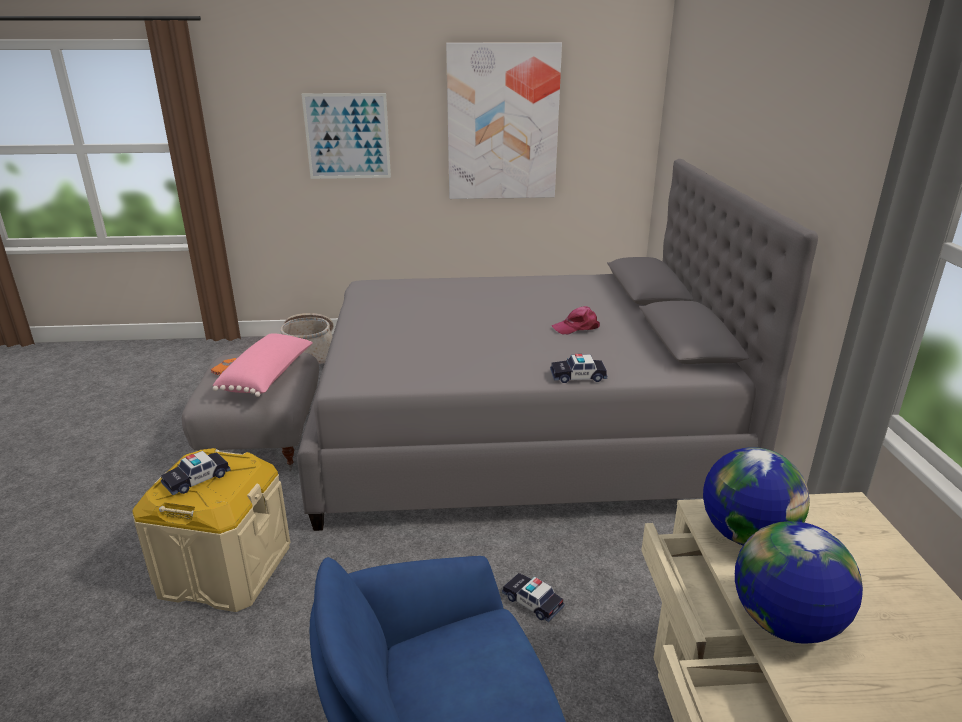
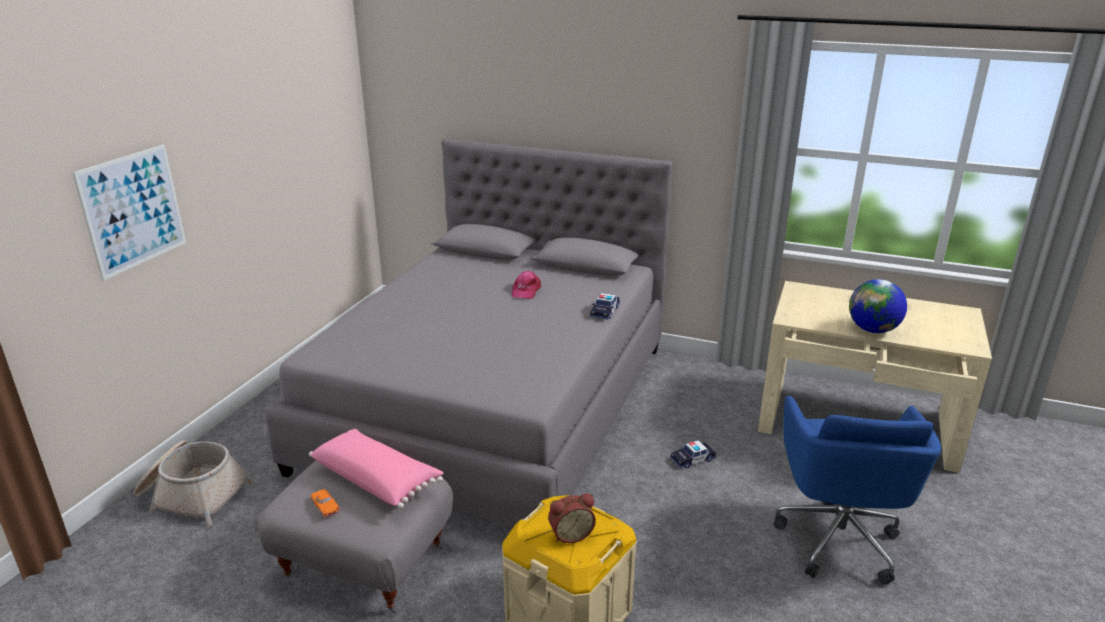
camera: 65 degrees left, 0 degrees up
toy car [161,451,231,495] -> alarm clock [548,493,596,543]
picture [446,42,562,199] -> none
globe [703,447,810,545] -> none

